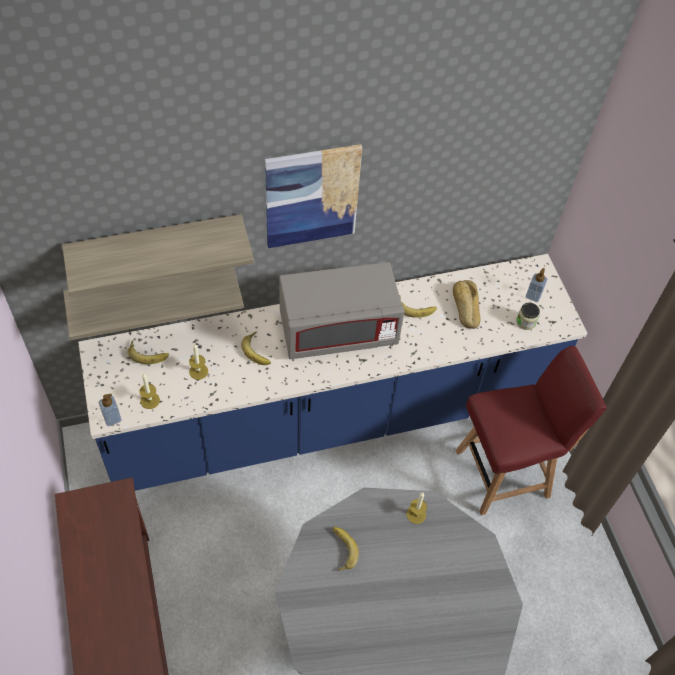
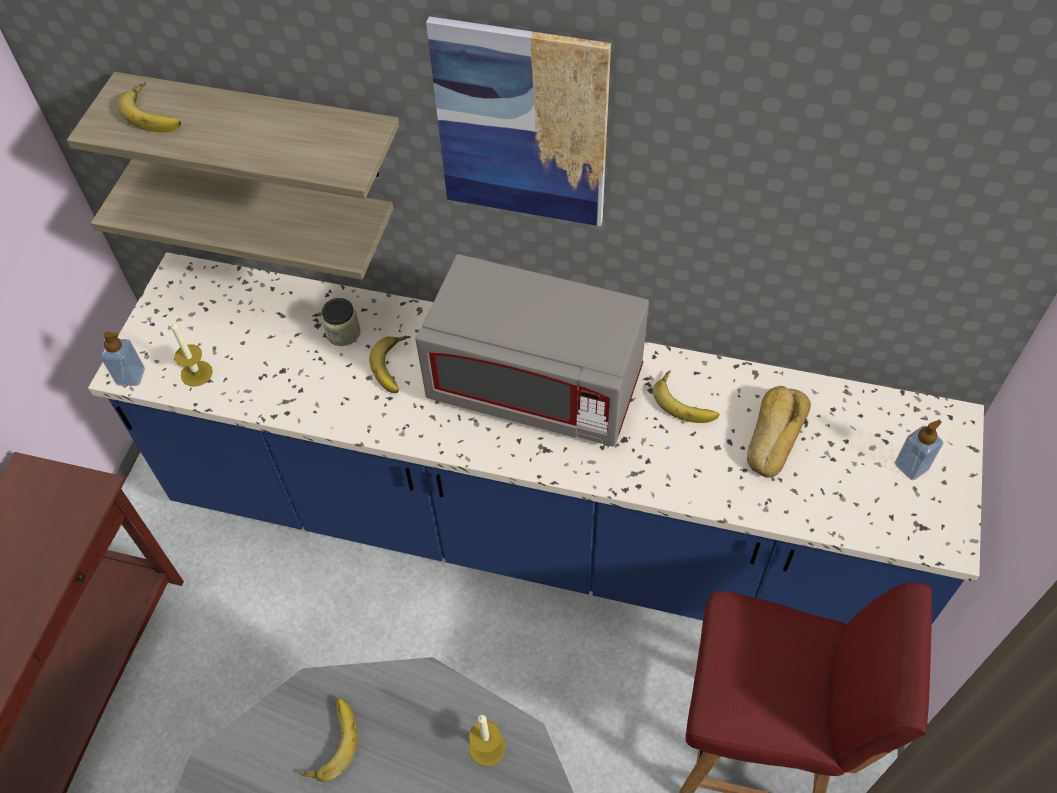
camera: 35 degrees right, 0 degrees up
banana [127,340,169,364] -> banana moved to [117,82,181,132]
candle [189,343,208,380] -> none
jar [516,302,540,330] -> jar moved to [321,298,360,346]

